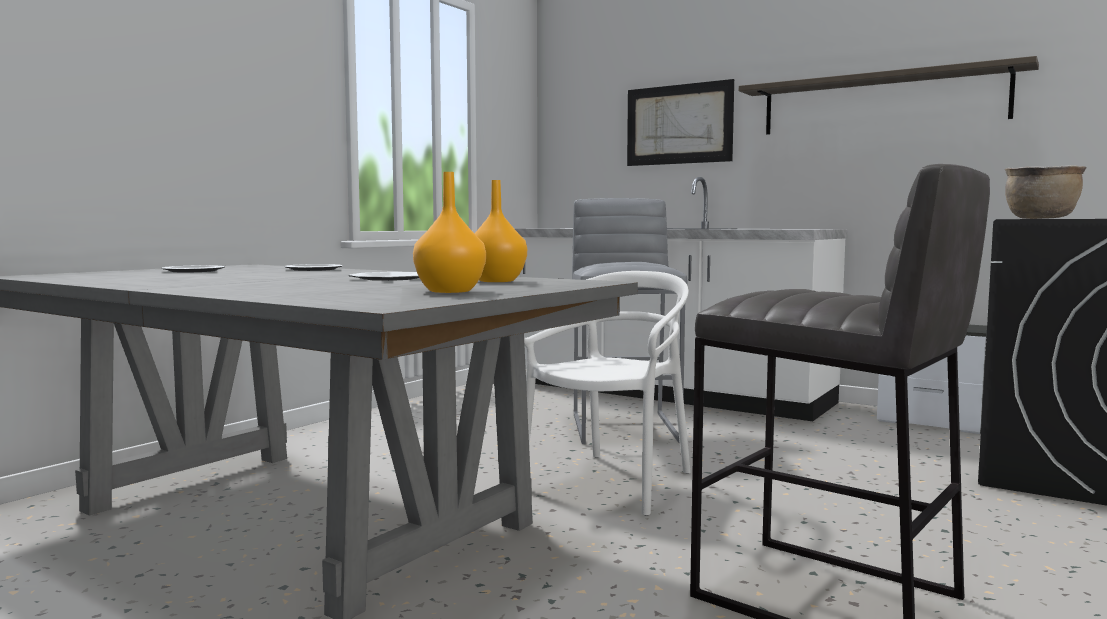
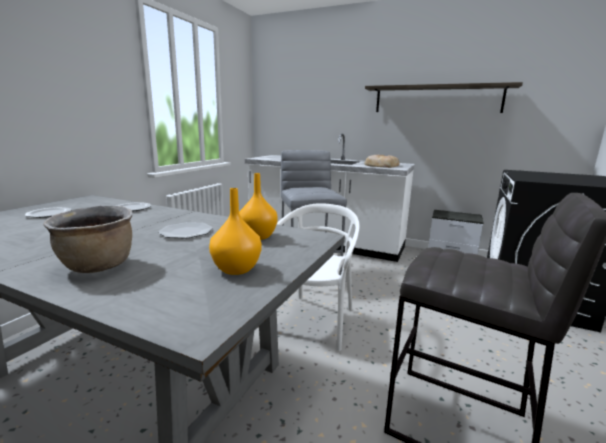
camera: 10 degrees left, 10 degrees up
picture [627,79,734,166] -> none
brown cooking pot [1005,165,1087,219] -> brown cooking pot moved to [43,206,133,273]
none -> bread [364,155,400,168]

